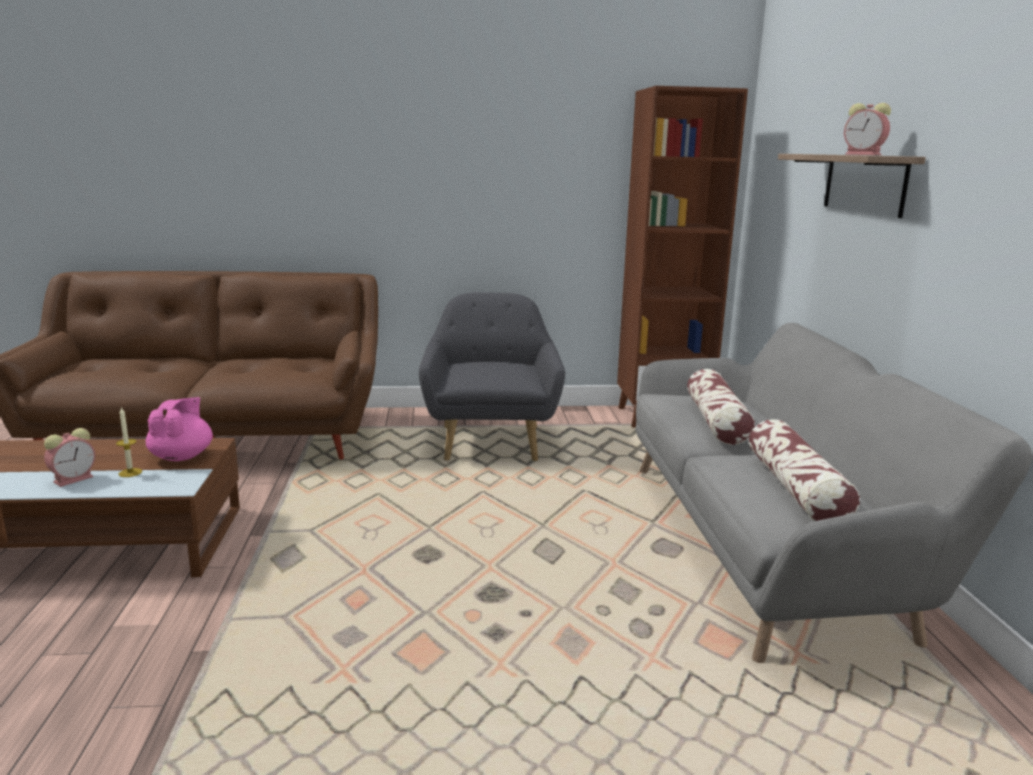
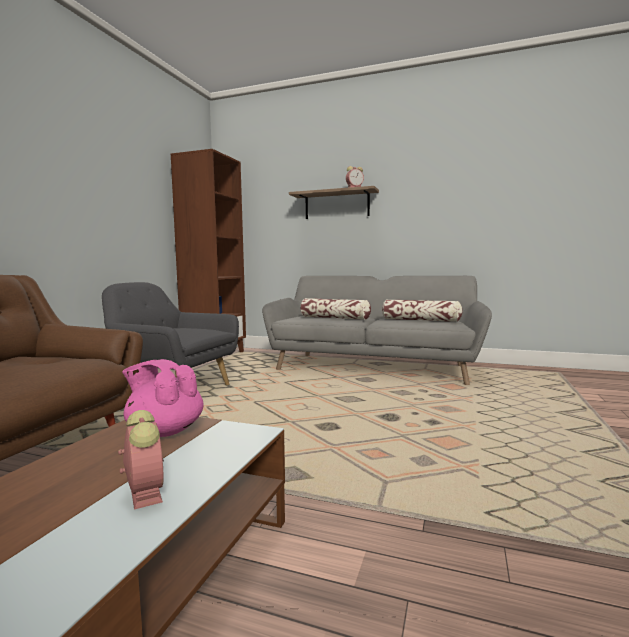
camera: 65 degrees left, 10 degrees down
candle [116,407,142,477] -> none

